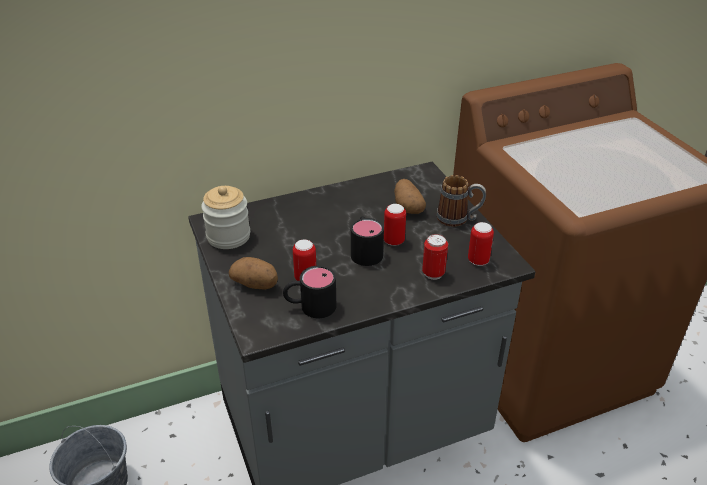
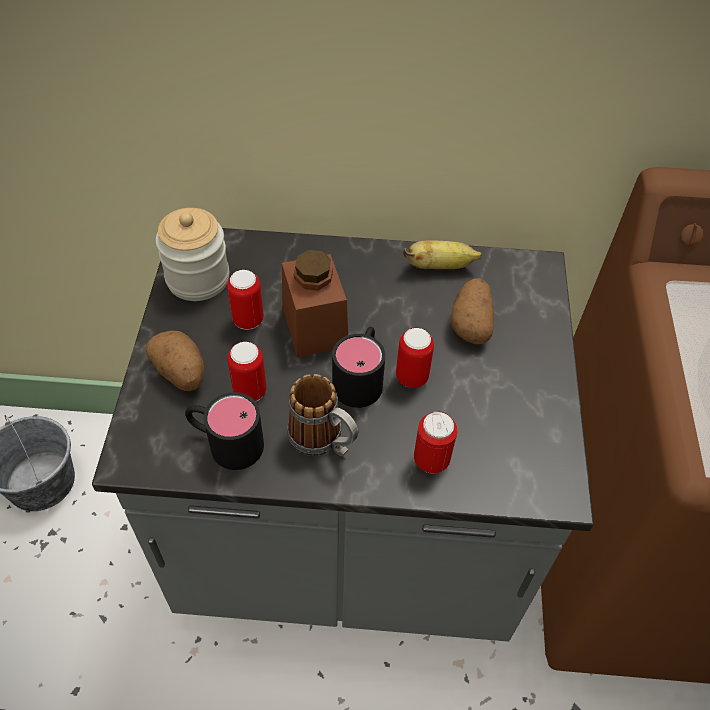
camera: 25 degrees right, 15 degrees up
mug [437,175,486,227] -> mug moved to [287,374,358,456]
can [468,222,494,266] -> can moved to [227,270,264,330]
none -> brown jar [282,250,348,357]
none -> banana [403,241,482,269]

